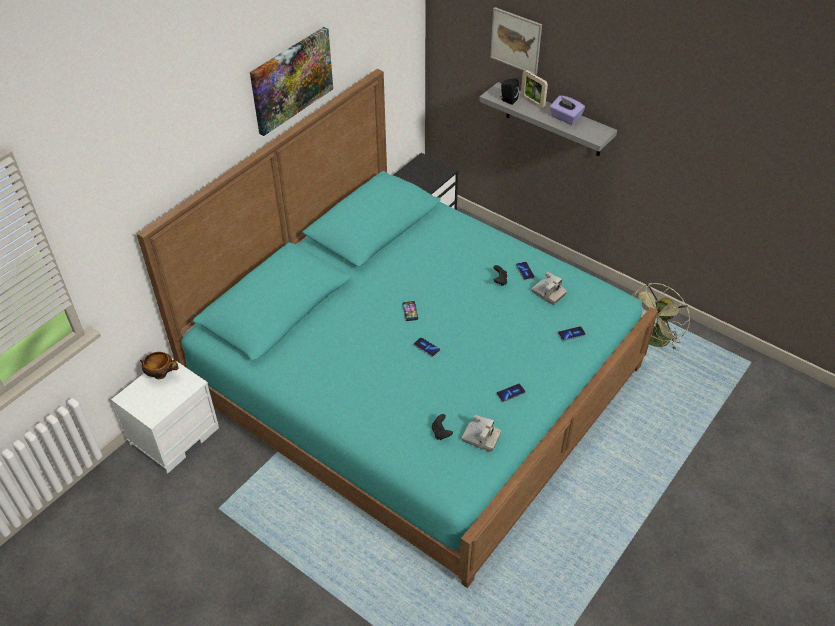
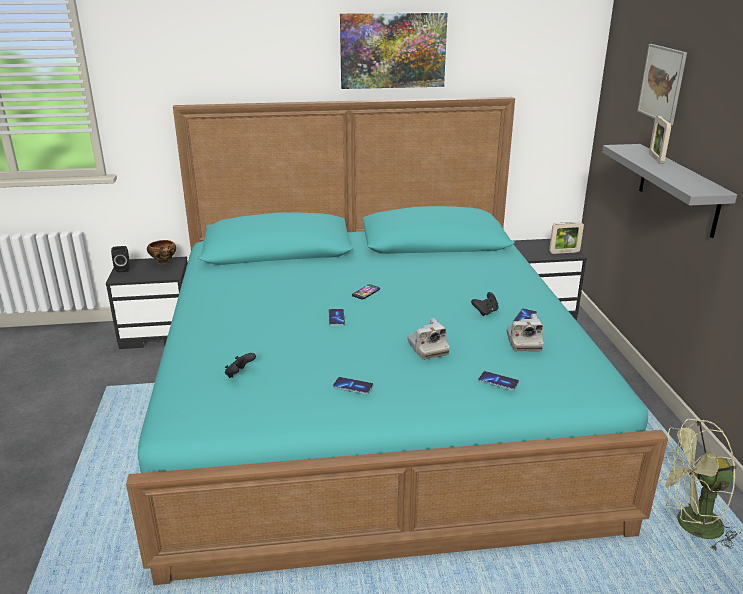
camera: 45 degrees right, 20 degrees down
white nightstand [111,358,219,473] -> black nightstand [106,257,188,349]
camera [462,414,501,452] -> camera moved to [408,318,450,360]
black speaker [500,78,519,105] -> black speaker moved to [111,246,130,272]
purple tissue box [550,95,585,125] -> none
none -> picture frame [549,222,584,254]

